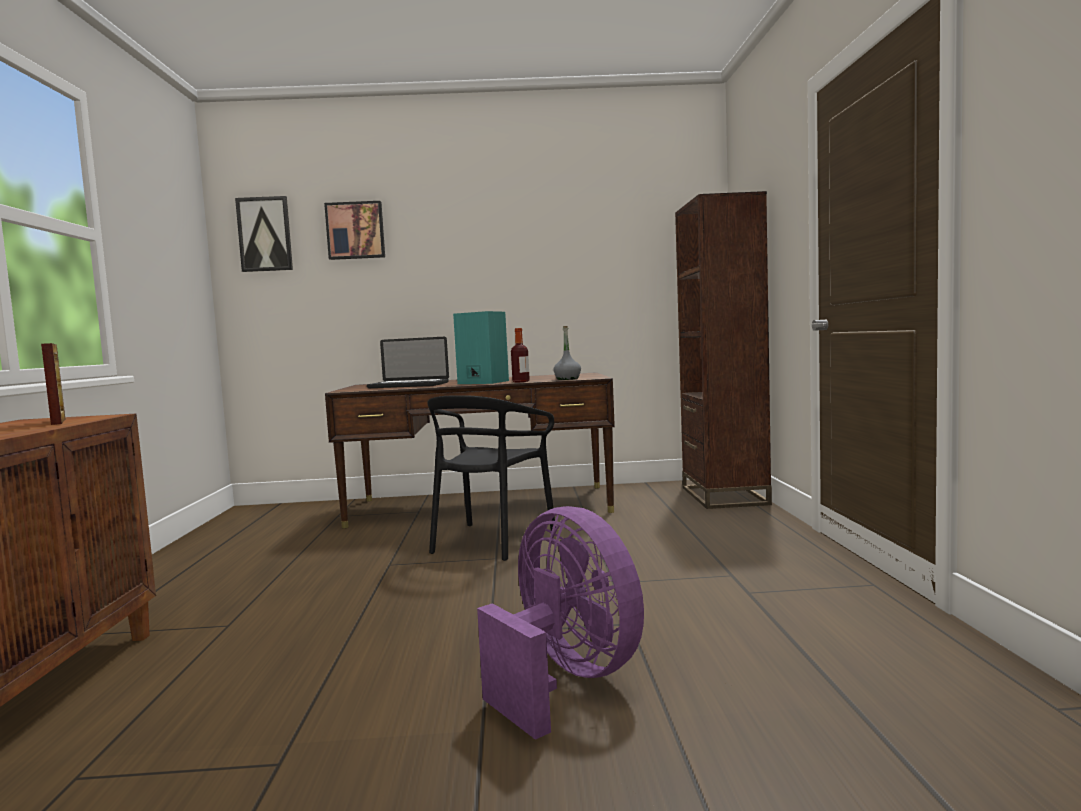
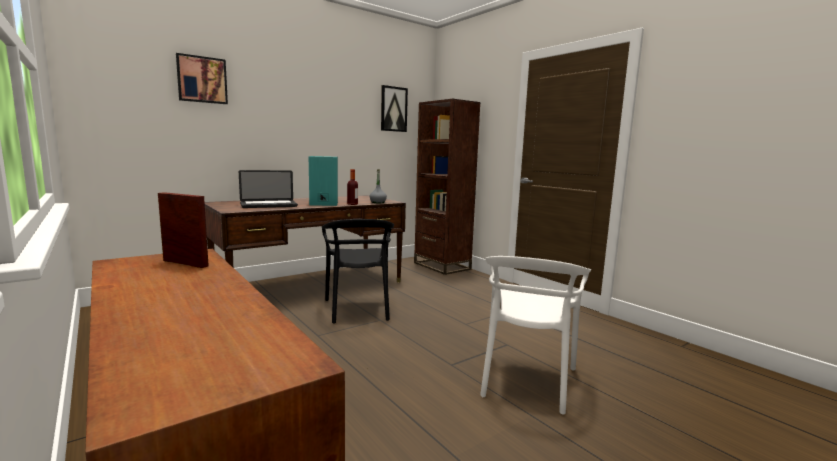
camera: 35 degrees left, 5 degrees up
picture [235,196,293,272] -> picture moved to [381,85,408,132]
purple fan [477,506,644,740] -> white chair [480,256,591,415]

